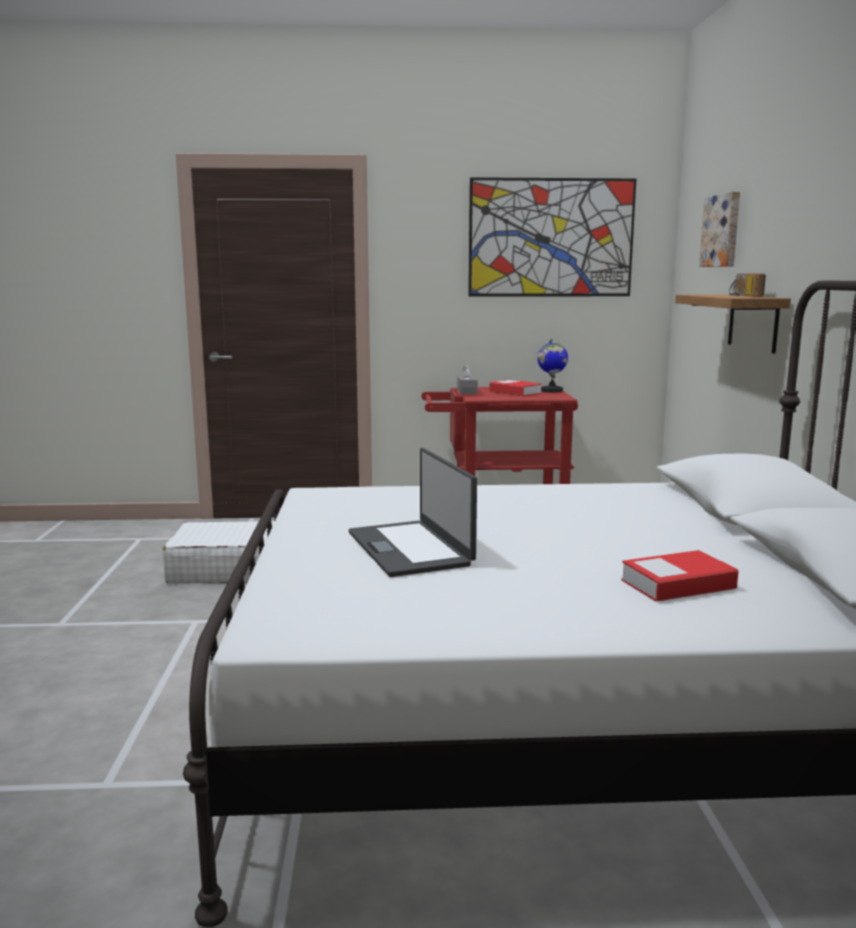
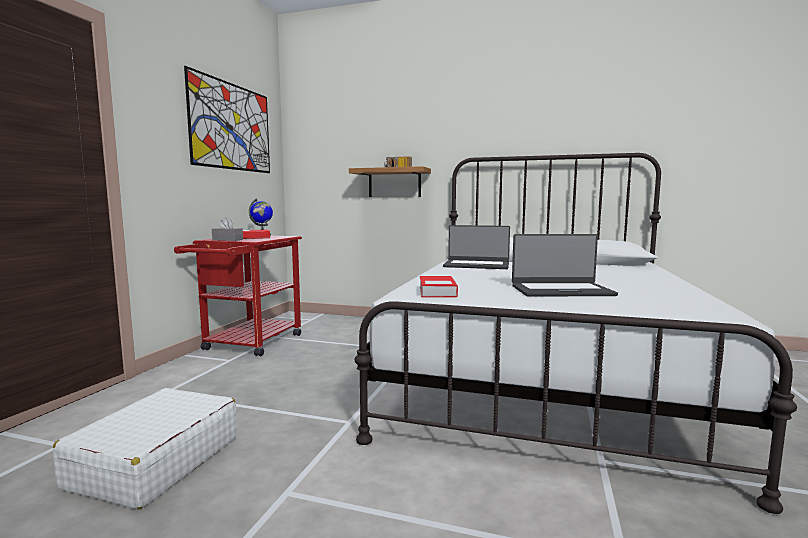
camera: 70 degrees left, 5 degrees down
book [621,550,738,602] -> book moved to [420,276,458,297]
picture [699,191,740,267] -> none
none -> laptop [443,225,510,269]

